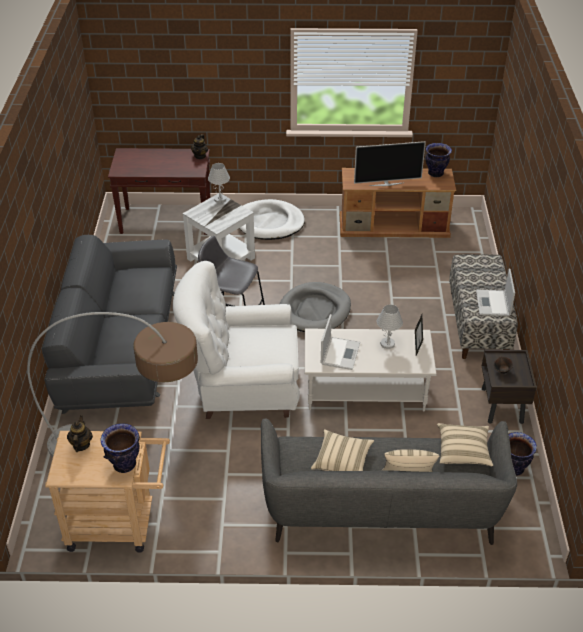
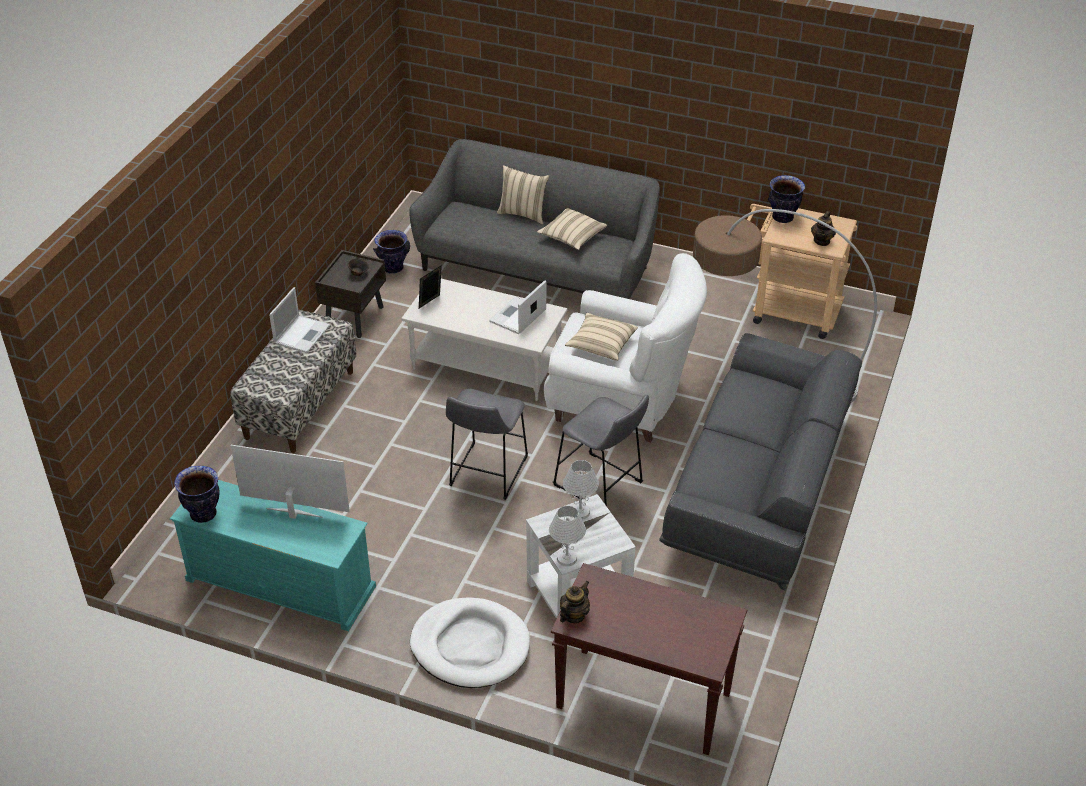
camera: 160 degrees left, 0 degrees up
grey dog bed [279,282,351,332] -> grey stool [446,389,528,500]
brown tv stand [340,168,456,238] -> turquoise tv stand [170,480,376,631]
white table lamp [377,304,403,349] -> white table lamp moved to [563,460,599,519]
beige pillow [437,423,493,466] -> beige pillow moved to [565,313,638,361]

